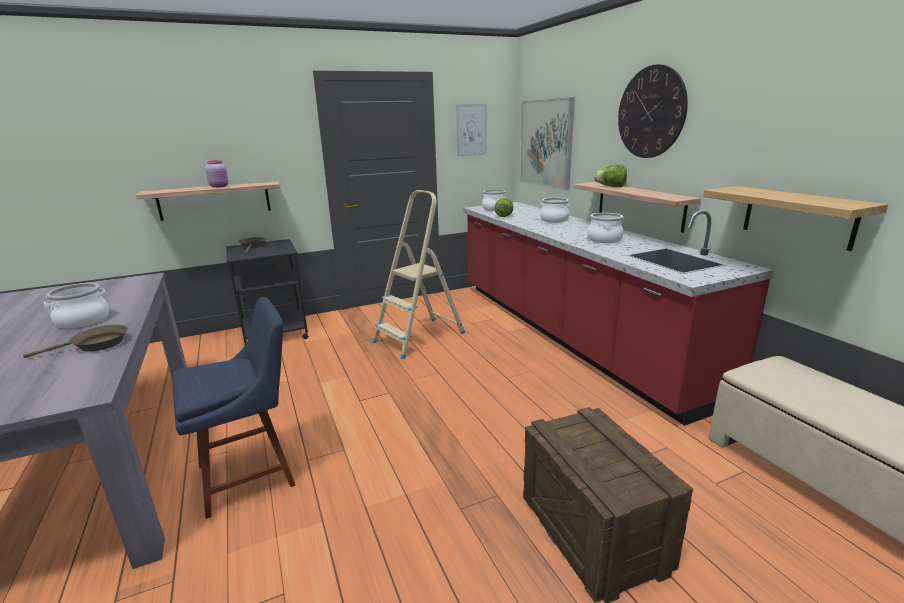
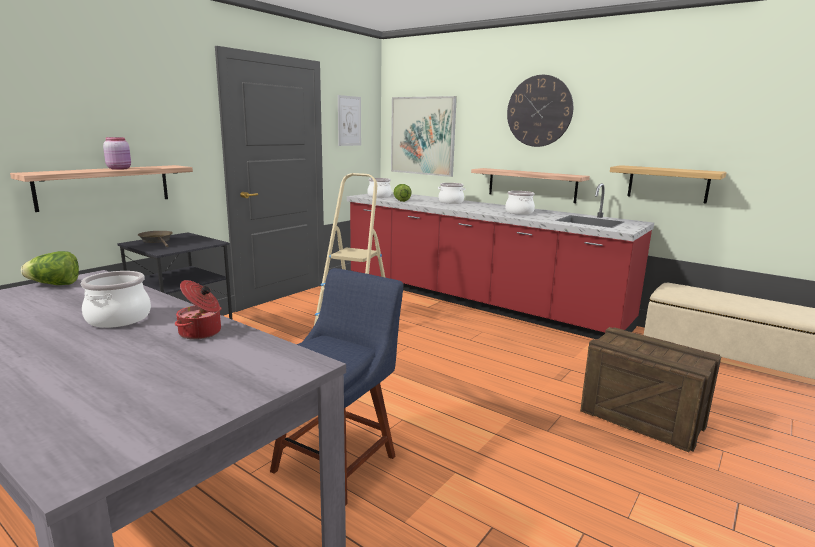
camera: 30 degrees left, 5 degrees down
brown frying pan [23,324,128,358] -> cooking pot [175,280,222,340]
lettuce [594,165,627,187] -> lettuce moved to [21,251,79,285]

